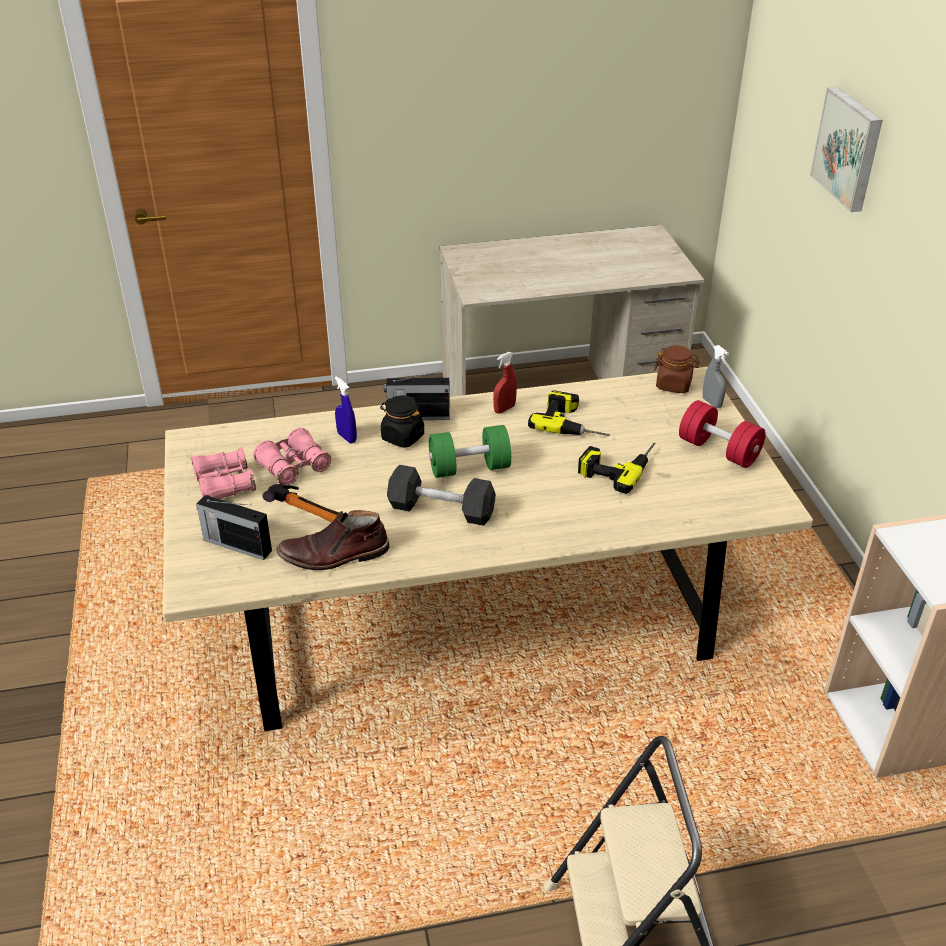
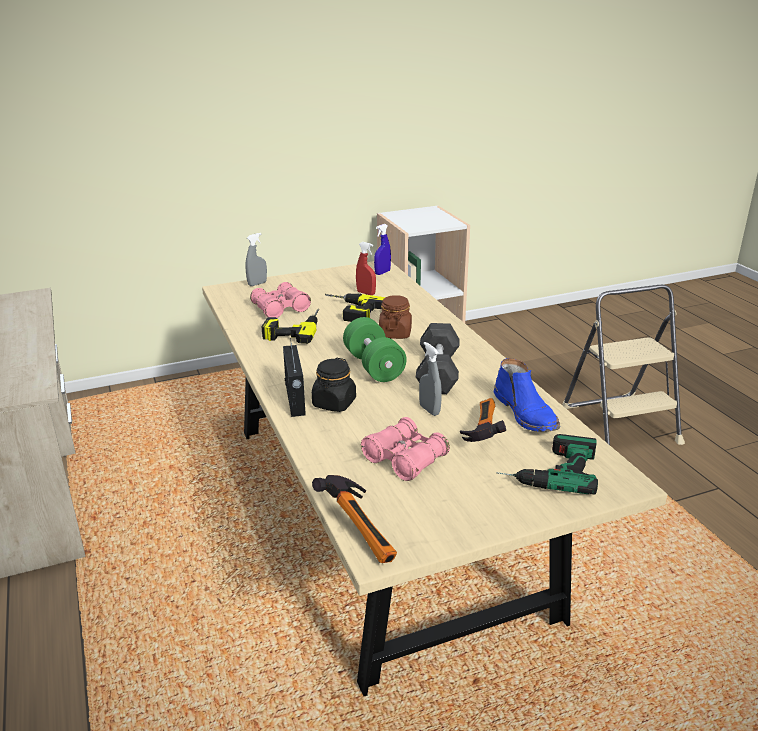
camera: 100 degrees left, 10 degrees down
pink binoculars [191,447,256,499] -> pink binoculars moved to [250,282,311,318]
radio [197,495,272,560] -> power drill [496,434,598,495]
brown boot [276,510,390,570] -> blue boot [494,358,560,432]
blue spray bottle [335,376,357,444] -> blue spray bottle moved to [374,224,391,275]
red spray bottle [493,352,517,414] -> red spray bottle moved to [356,242,376,295]
brown jar [654,345,700,393] -> brown jar moved to [379,295,412,339]
red dumbbell [679,400,766,468] -> none
picture [810,87,883,212] -> none
none -> hammer [312,475,397,563]
none -> grey spray bottle [419,342,442,416]

